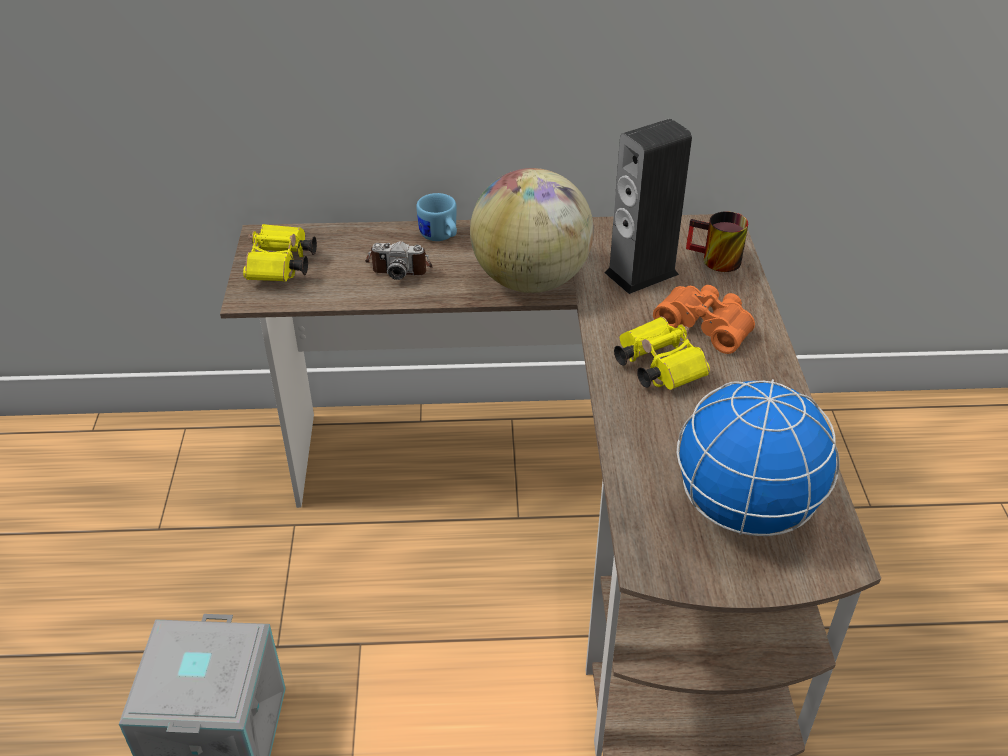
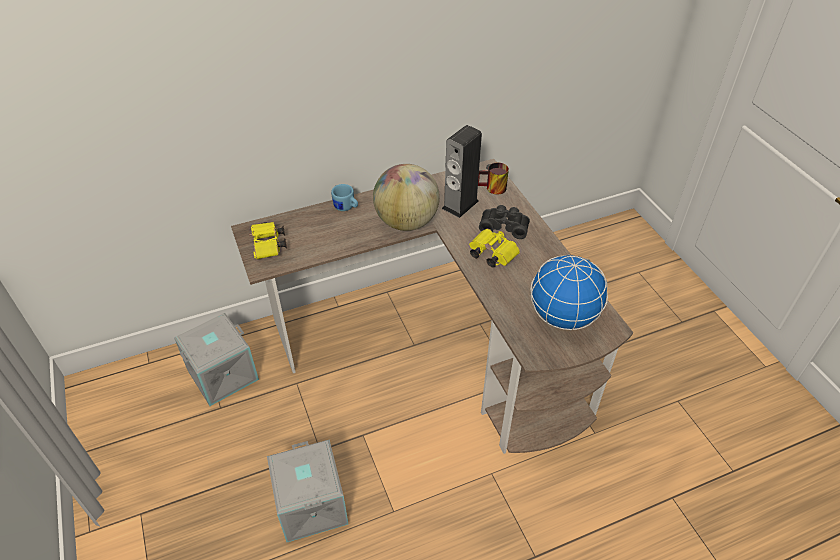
camera: 20 degrees left, 5 degrees up
camera [365,241,432,280] -> none
orange binoculars [653,285,755,354] -> black binoculars [479,205,530,239]
none -> grey storage box [174,313,259,406]

